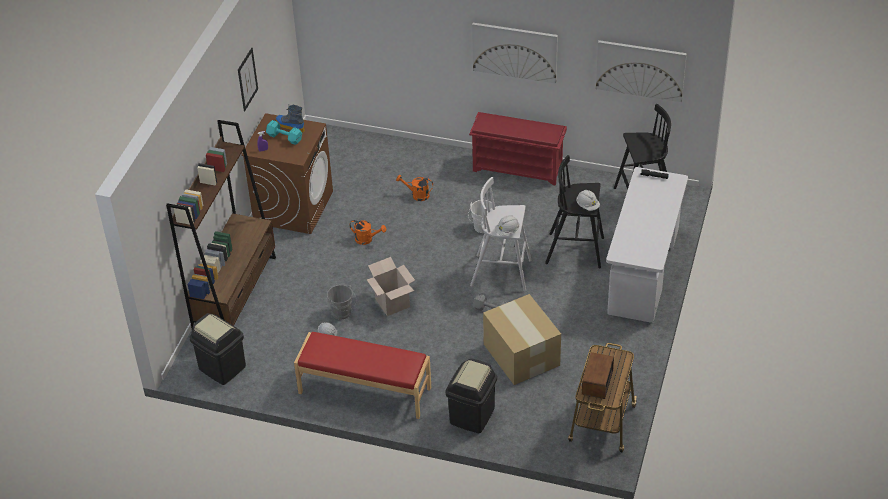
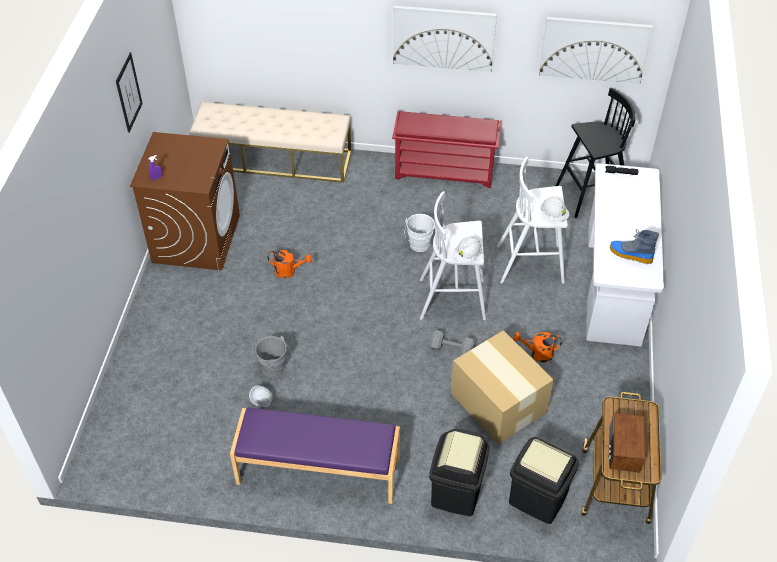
camera: 10 degrees left, 5 degrees up
brown bookcase [166,120,276,328] -> none
black trash can [189,313,246,385] -> black trash can moved to [509,437,579,524]
turquoise dumbbell [266,120,302,145] -> none
boot [276,104,305,133] -> boot moved to [610,229,659,264]
red bench [294,332,431,419] -> purple bench [230,408,400,504]
cardboard box [367,257,415,316] -> none
orange watering can [396,175,433,201] -> orange watering can moved to [513,332,562,362]
black stool [545,155,604,268] -> white stool [497,157,568,284]
none -> beige bench [189,102,351,183]

